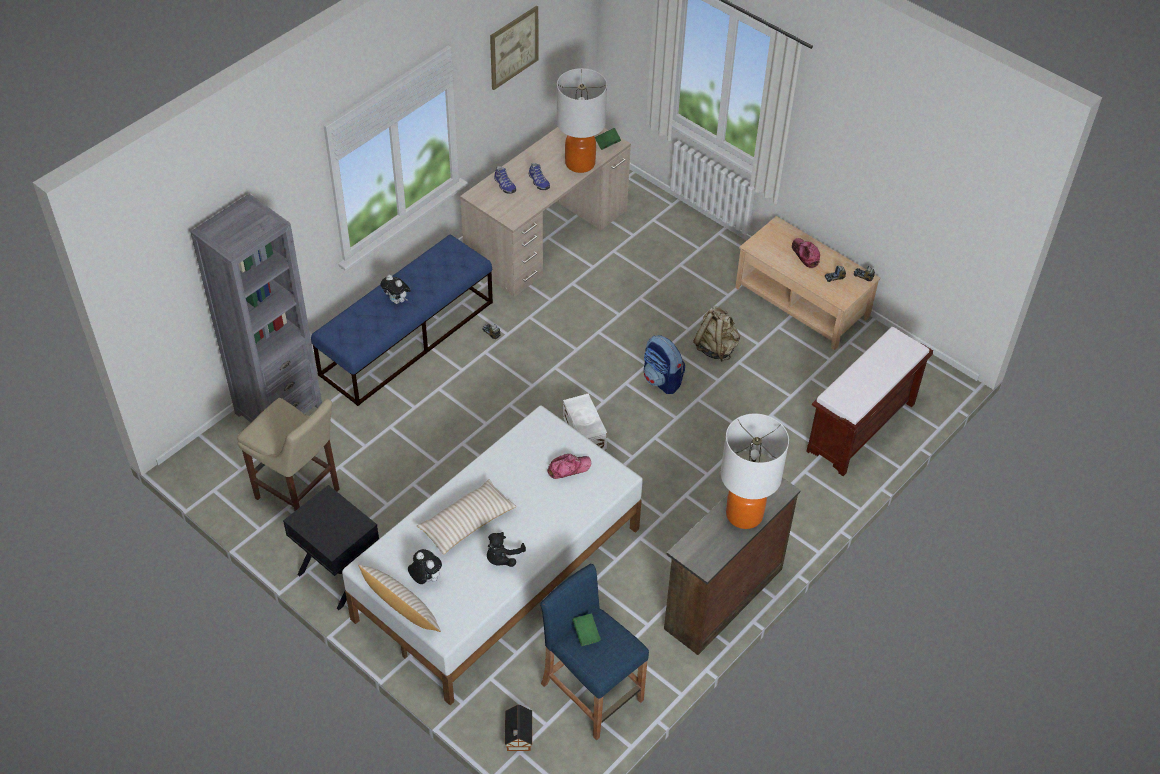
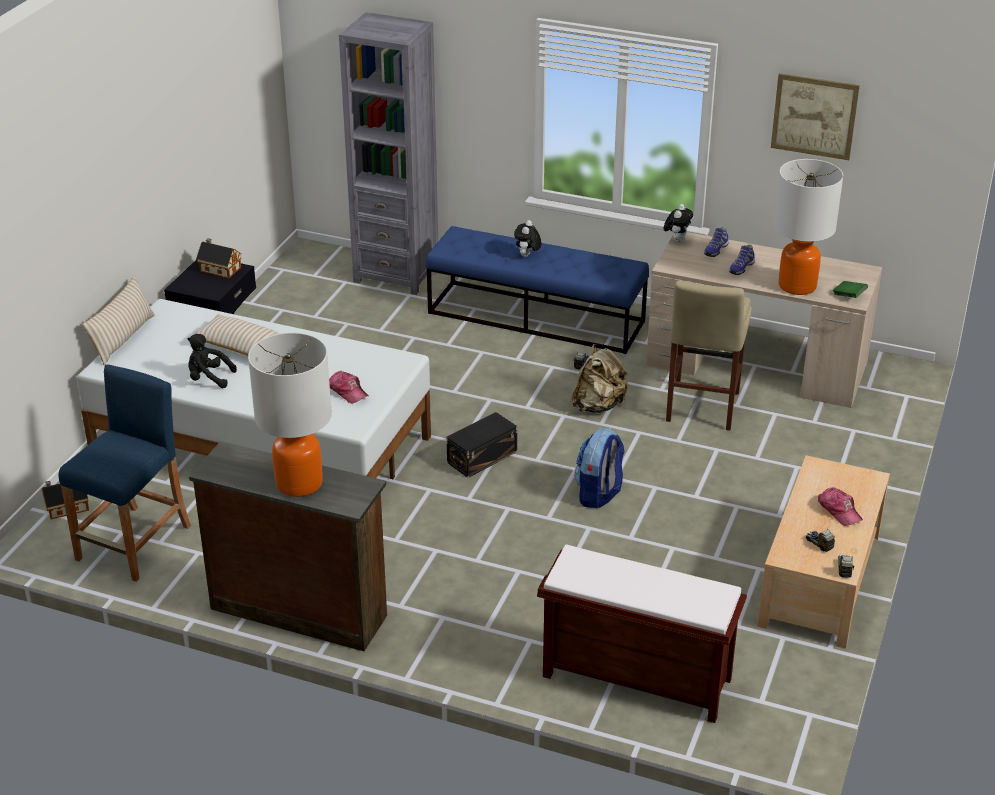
camera: 70 degrees right, 15 degrees down
beige stool [237,398,340,511] -> beige stool moved to [666,280,752,430]
plush toy [408,549,442,584] -> plush toy moved to [664,204,693,242]
white storage box [563,393,607,450] -> black storage box [447,412,517,478]
green book [572,613,601,646] -> none
beige backpack [693,306,740,362] -> beige backpack moved to [572,344,628,413]
cap [792,238,820,268] -> cap turned 105 degrees clockwise [818,487,863,526]
none -> toy house [196,238,242,279]

